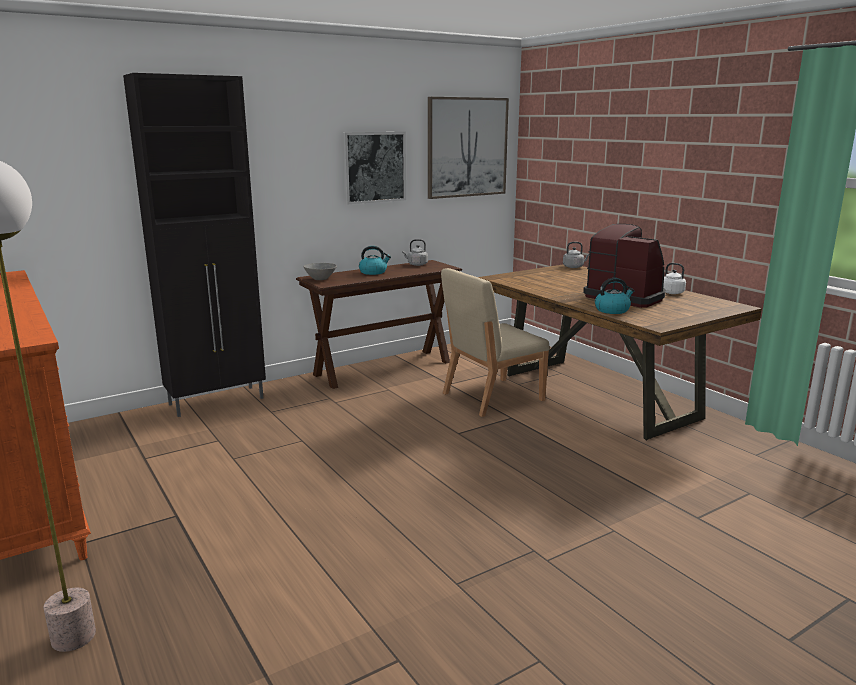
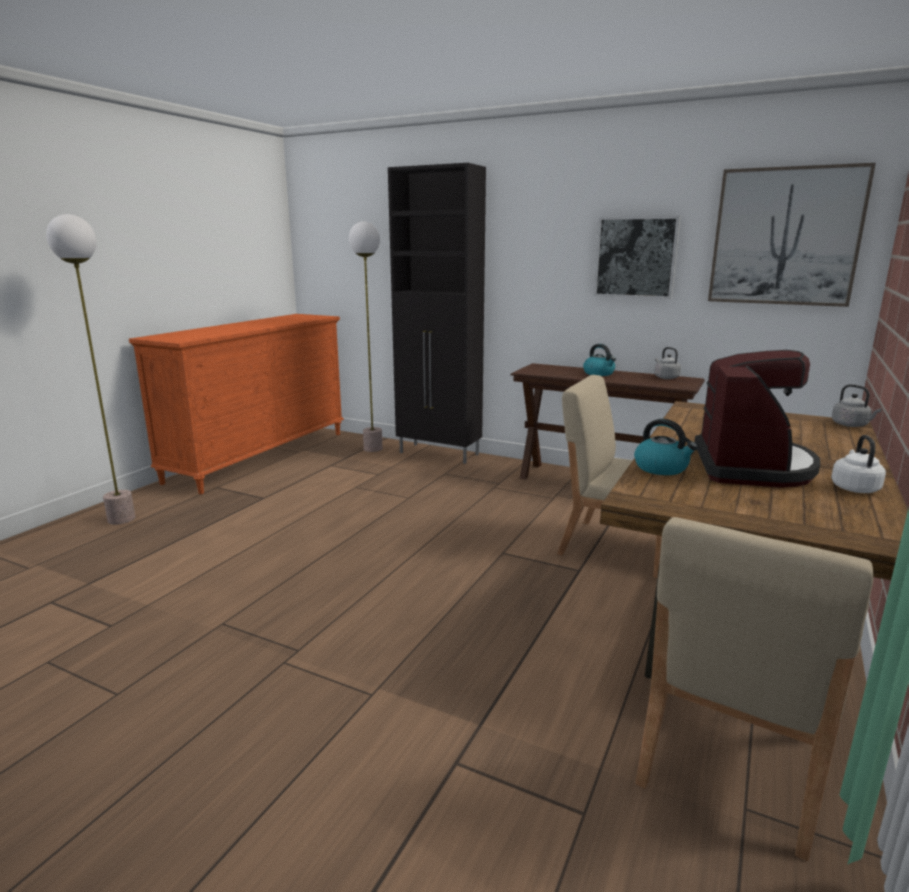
camera: 60 degrees right, 0 degrees up
grey bowl [304,263,337,280] -> none
none -> floor lamp [349,222,383,452]
none -> beige chair [636,517,874,861]

